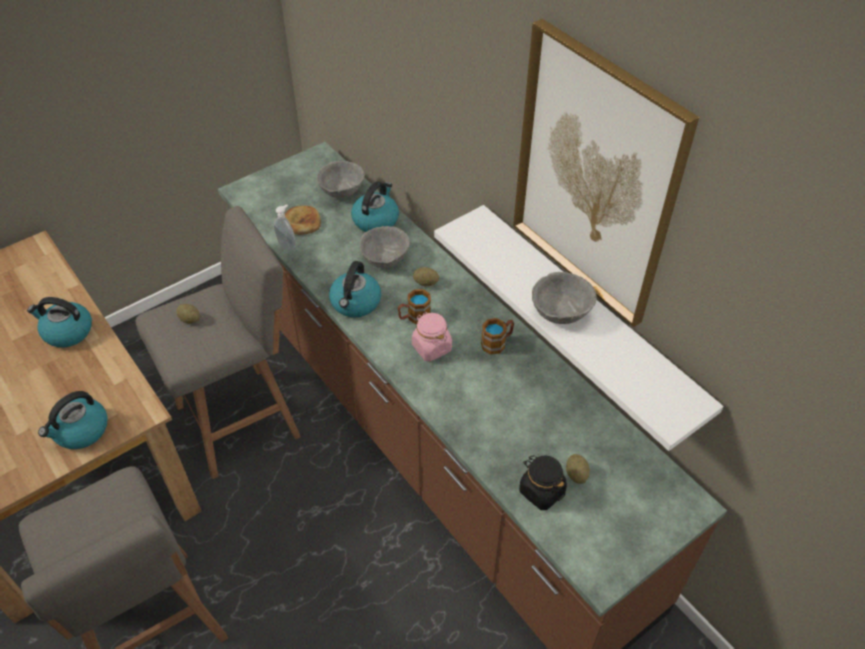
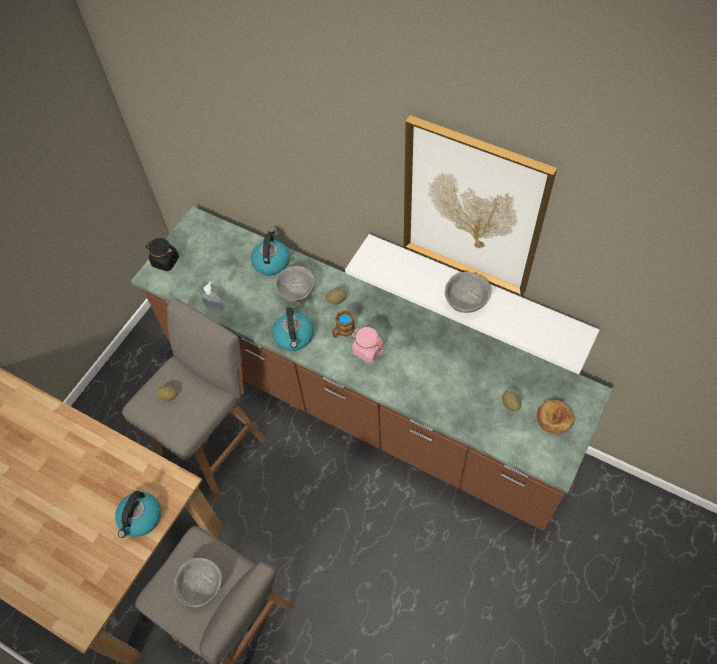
camera: 20 degrees left, 10 degrees up
kettle [27,297,92,347] -> none
bread [285,206,321,235] -> bread moved to [537,400,575,434]
grey bowl [317,161,365,198] -> grey bowl moved to [174,558,222,607]
mug [481,318,514,355] -> none
black jar [519,455,567,510] -> black jar moved to [146,238,179,271]

